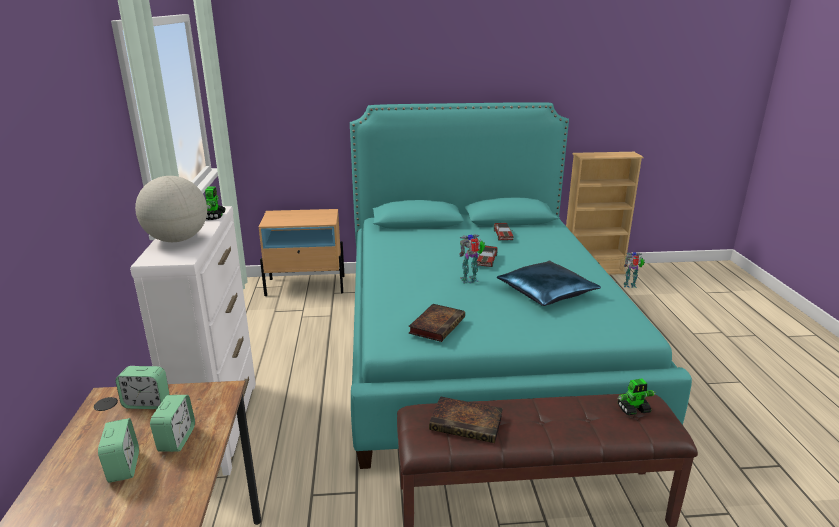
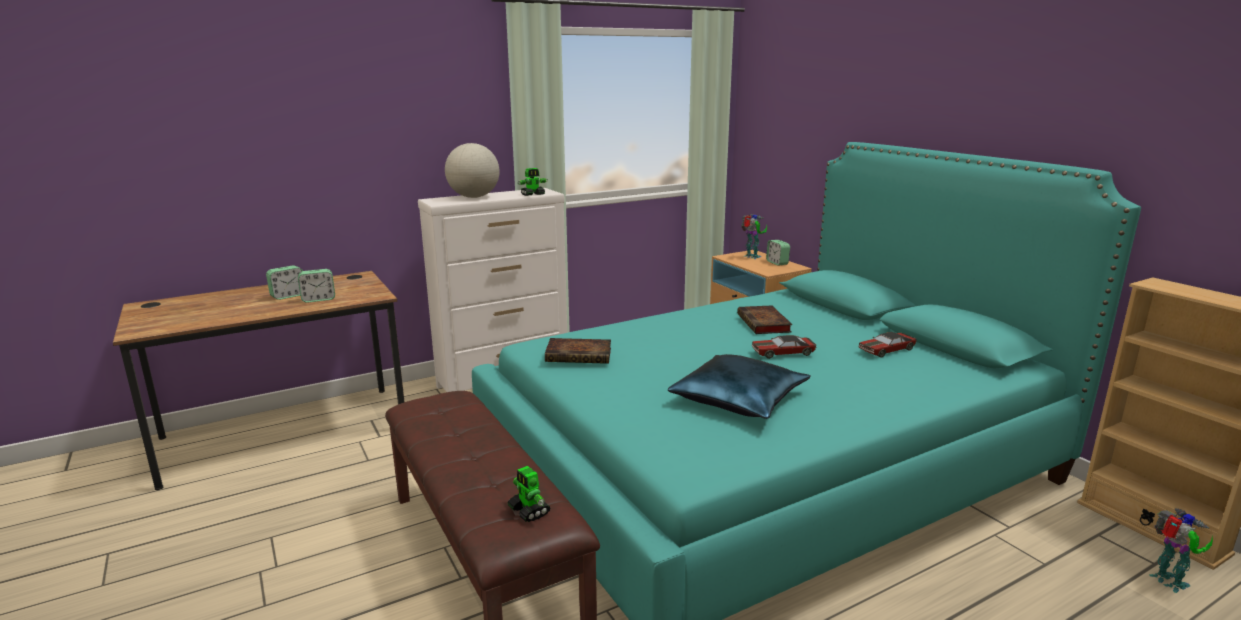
camera: 65 degrees right, 5 degrees down
alarm clock [116,366,169,409] -> alarm clock moved to [766,240,790,266]
book [429,396,503,443] -> book moved to [737,306,792,334]
toy robot [459,234,486,284] -> toy robot moved to [741,214,767,259]

